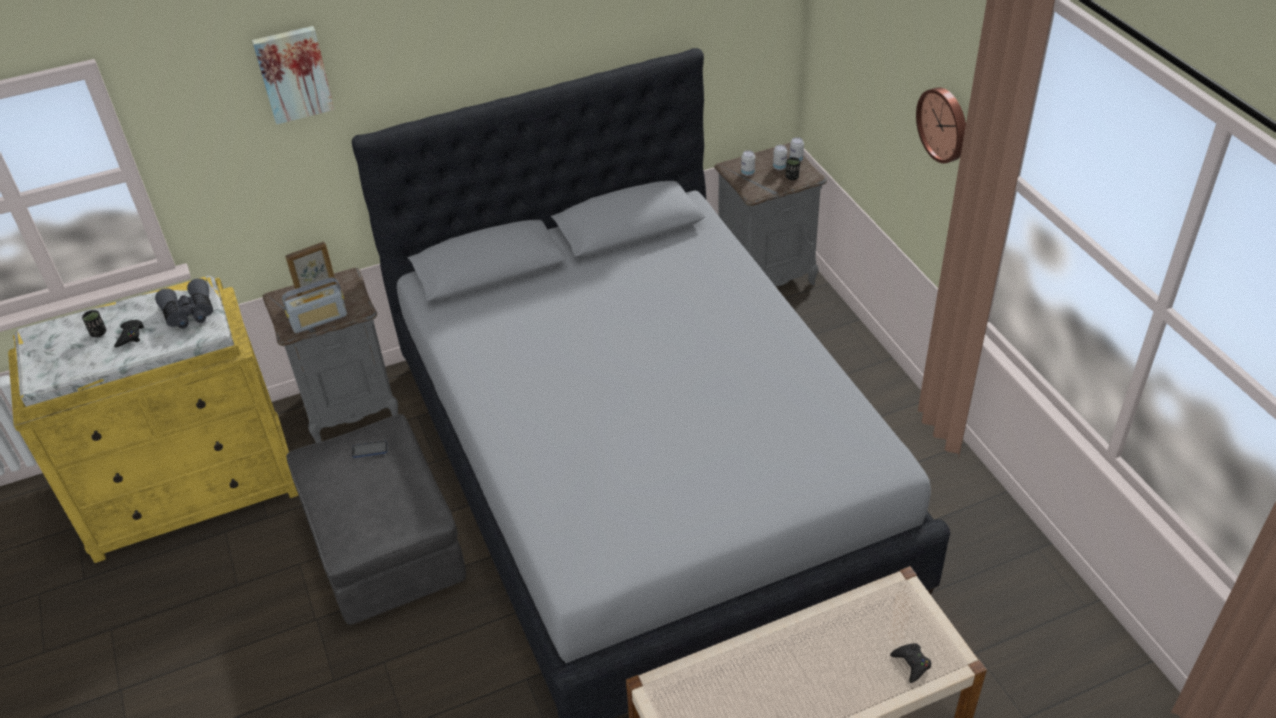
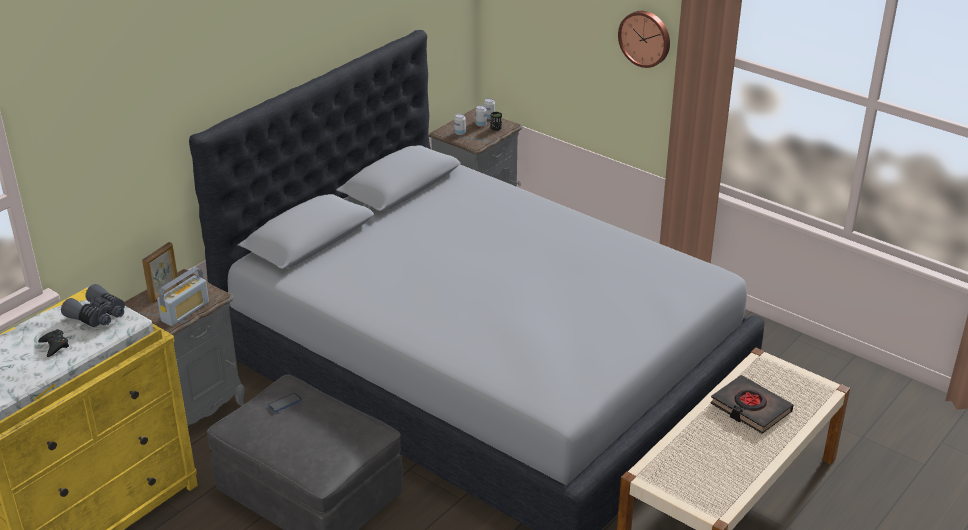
camera: 30 degrees left, 10 degrees down
black cup [82,310,106,337] -> none
picture [252,26,335,124] -> none
black game controller [890,643,931,683] -> none
none -> black book [710,375,794,434]

